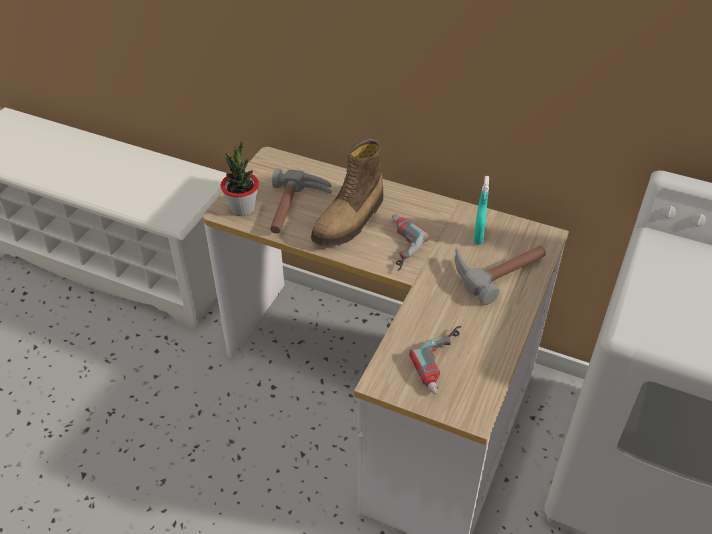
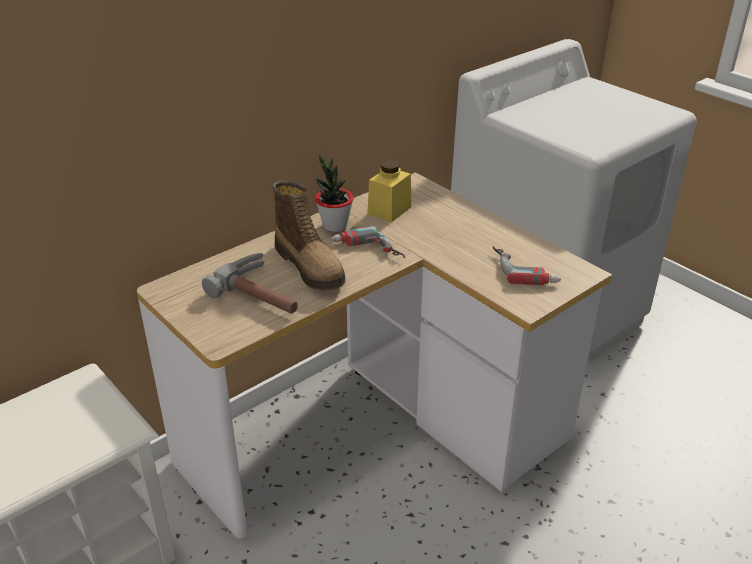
camera: 65 degrees left, 10 degrees down
potted plant [221,140,259,216] -> potted plant moved to [315,155,354,232]
hammer [455,245,546,305] -> none
turquoise spray bottle [474,176,489,245] -> yellow jar [367,160,412,222]

